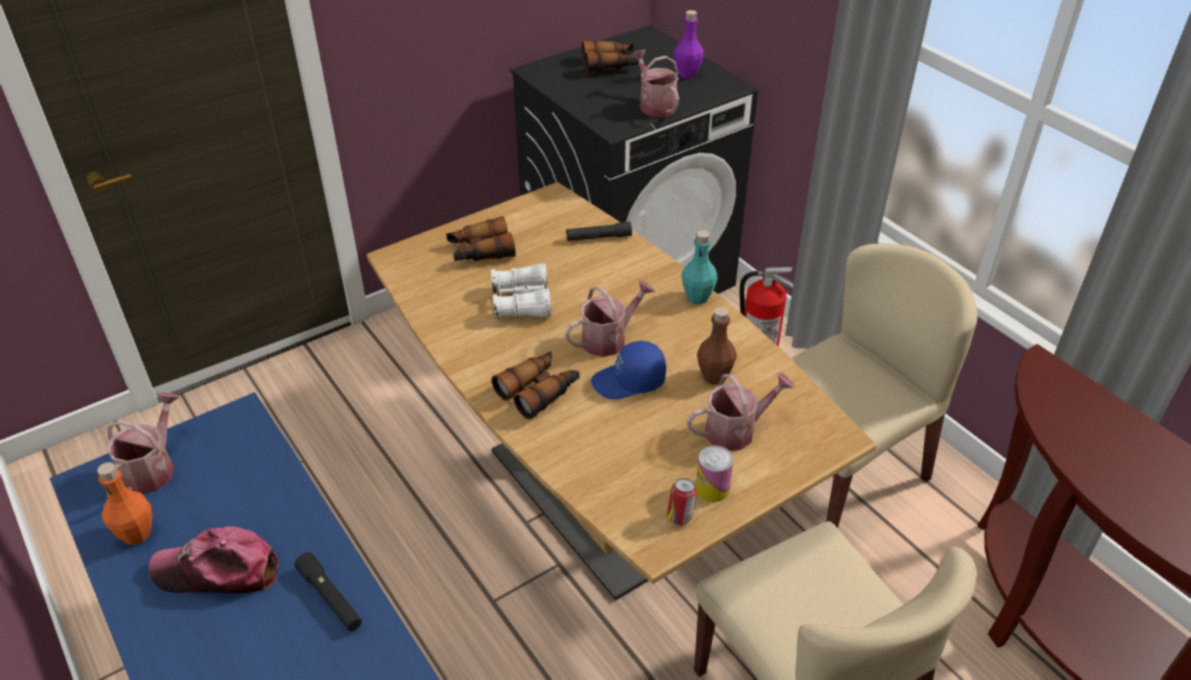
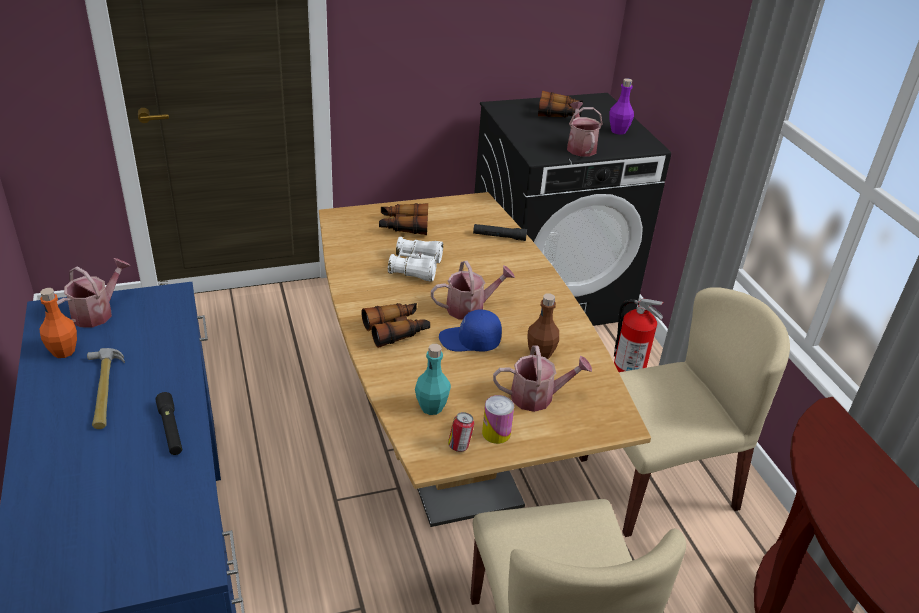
camera: 15 degrees right, 5 degrees down
cap [149,526,278,594] -> hammer [87,348,125,429]
turquoise bottle [681,230,718,304] -> turquoise bottle moved to [415,344,451,415]

